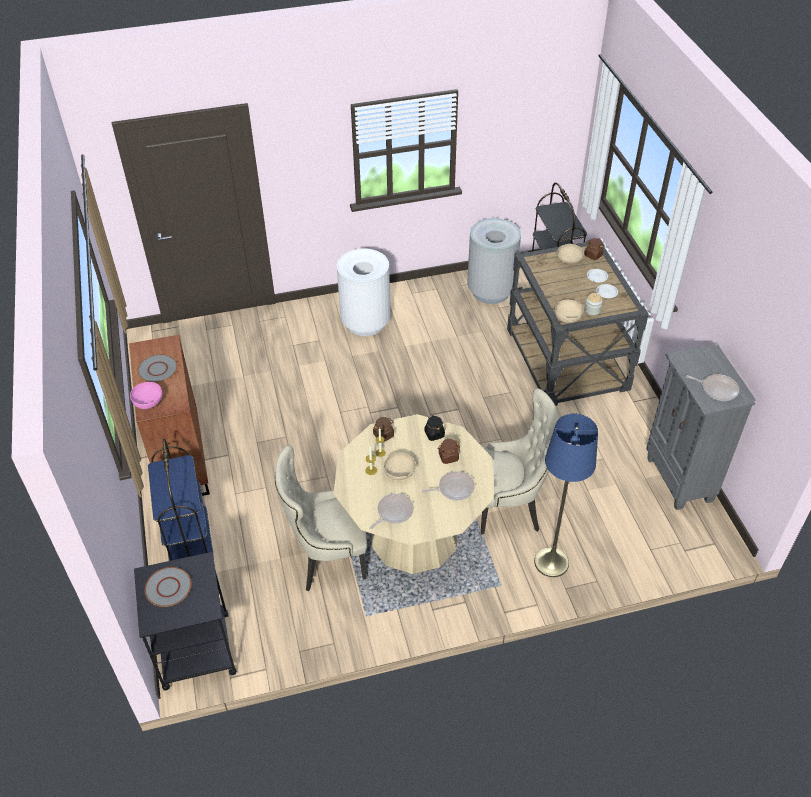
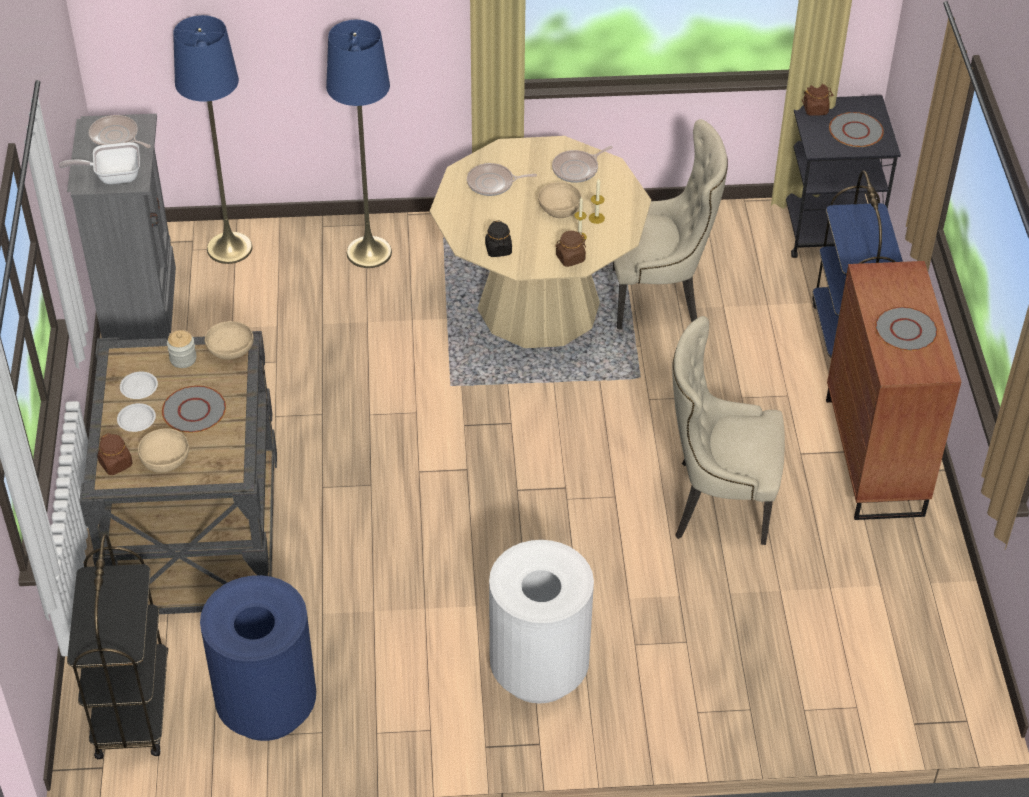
camera: 170 degrees left, 0 degrees up
pink bowl [130,382,163,409] -> none
brown jar [437,439,460,464] -> brown jar moved to [802,84,833,116]
grey trash can [467,218,521,304] -> blue trash can [200,575,316,741]
beige chair [481,388,560,534] -> beige chair moved to [672,316,785,545]
none -> frying pan [59,142,140,184]
none -> grey plate [162,386,226,433]
none -> blue floor lamp [173,15,253,264]

